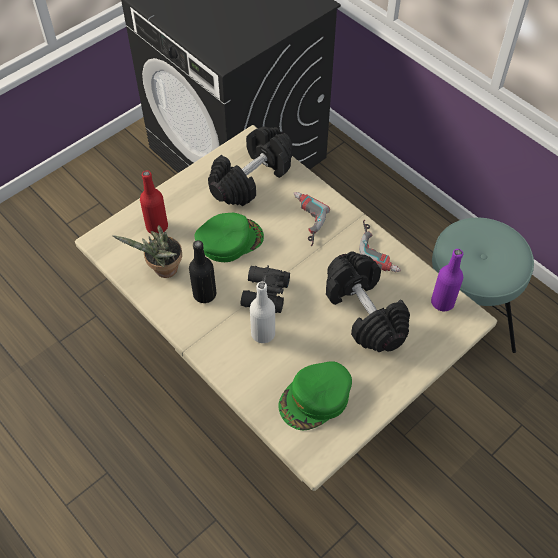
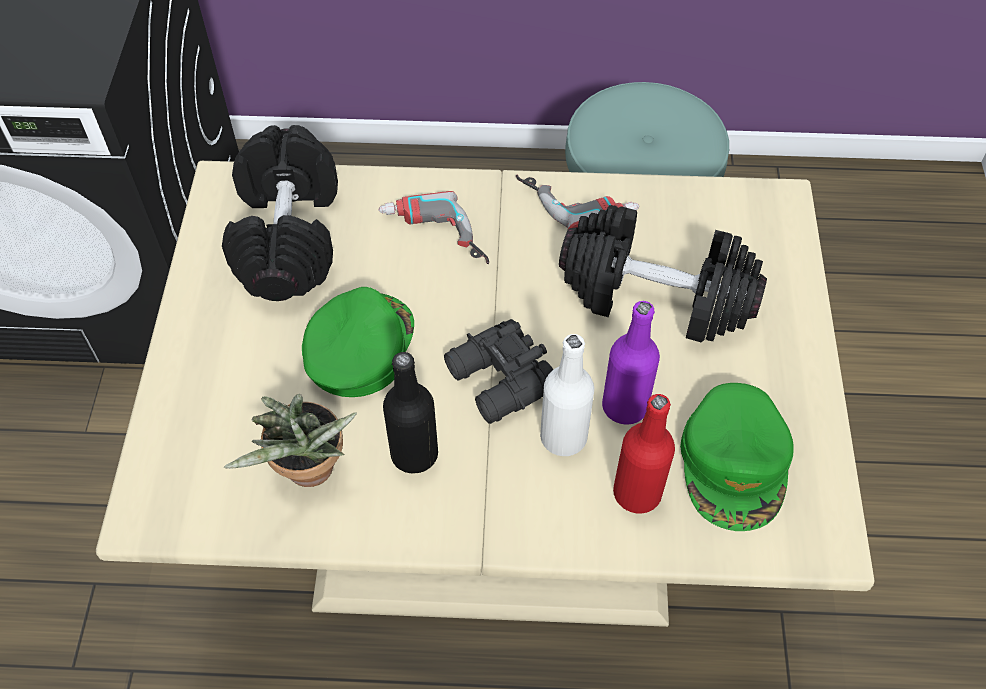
camera: 45 degrees left, 0 degrees up
red bottle [140,170,168,233] -> red bottle moved to [613,394,675,514]
purple bottle [431,249,463,311] -> purple bottle moved to [602,301,660,425]

